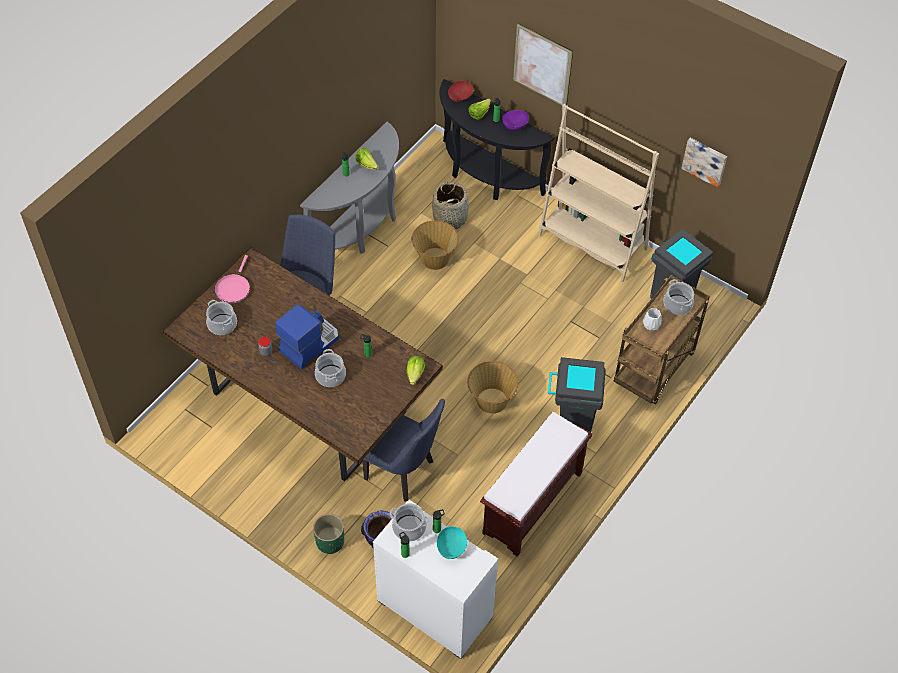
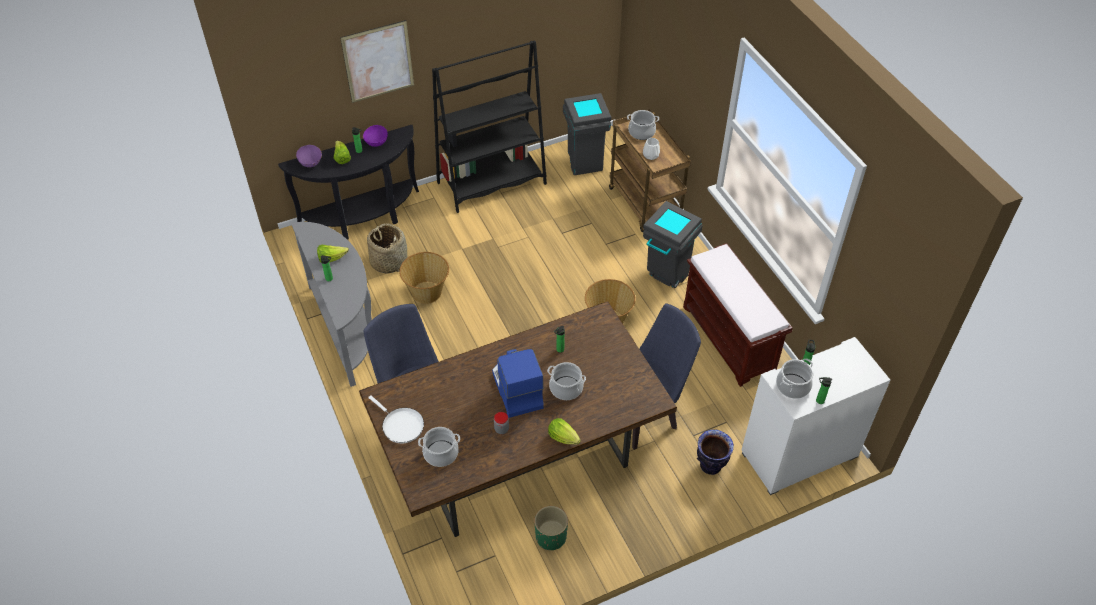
camera: 60 degrees left, 5 degrees down
pink frying pan [214,255,250,303] -> white frying pan [368,395,424,443]
green planter [313,514,344,554] -> green planter moved to [534,506,568,550]
lettuce [407,356,425,385] -> lettuce moved to [548,418,581,445]
turquoise bowl [437,527,467,559] -> none
red bowl [448,81,473,102] -> purple bowl [296,145,322,168]
beige bookcase [538,104,659,282] -> black bookcase [432,40,547,213]
picture [681,138,727,188] -> none

